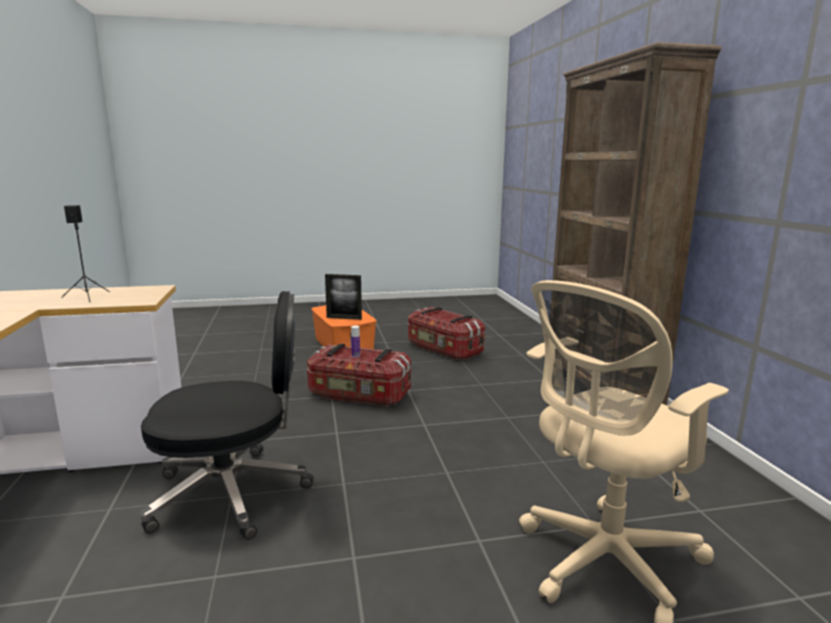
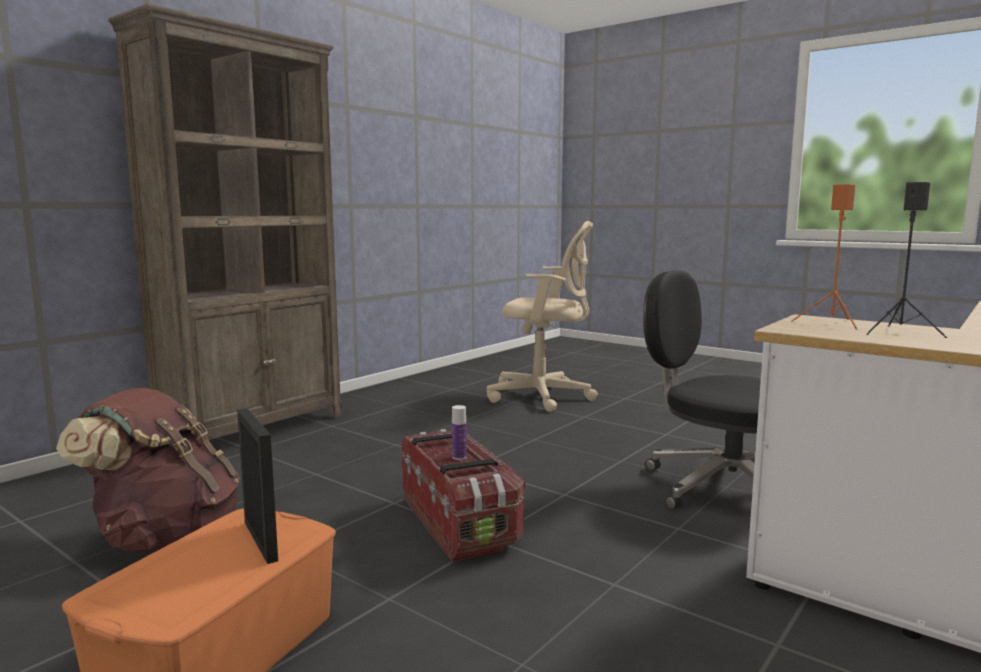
camera: 130 degrees left, 5 degrees down
storage box [408,307,485,360] -> brown backpack [56,388,240,552]
none -> orange speaker [792,184,858,330]

